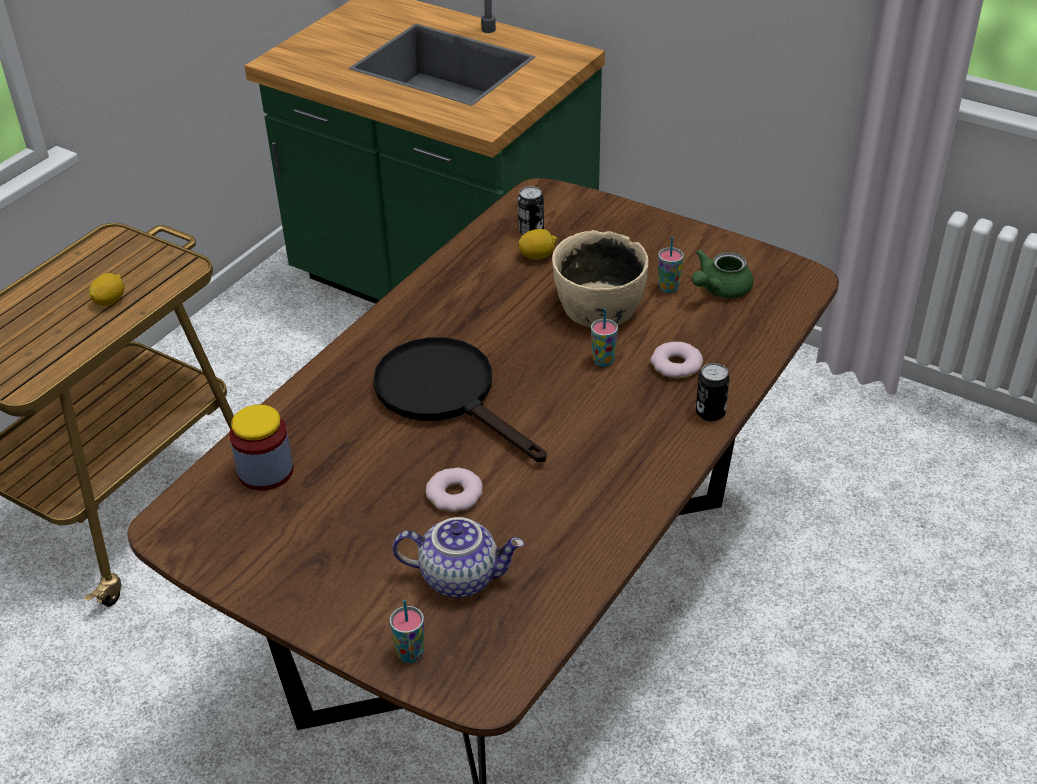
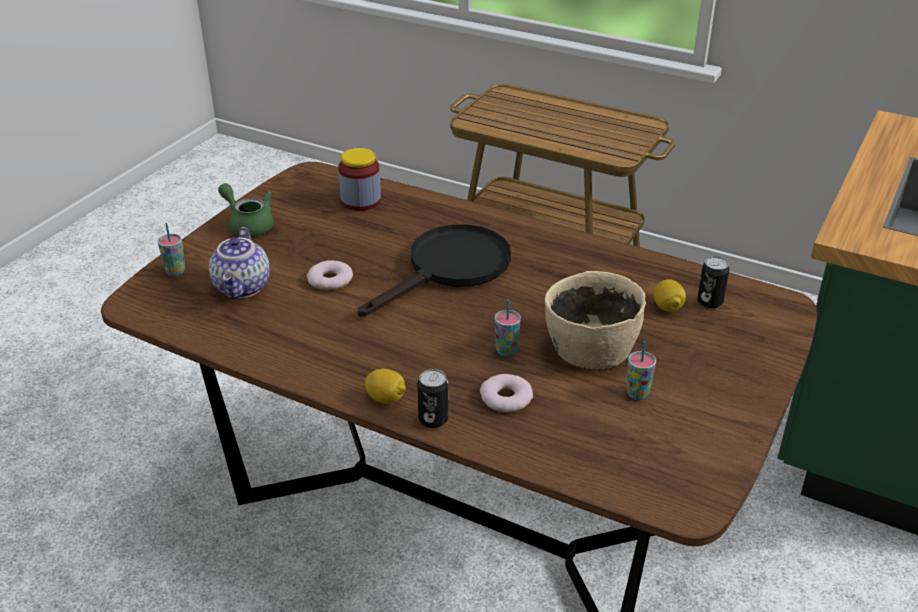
camera: 85 degrees right, 5 degrees down
lemon [89,273,124,306] -> lemon moved to [365,369,406,404]
green teapot [692,249,753,298] -> green teapot moved to [218,183,274,237]

